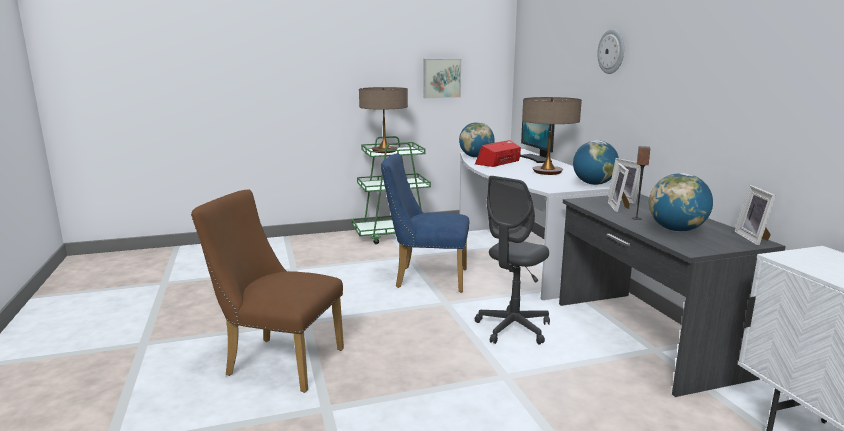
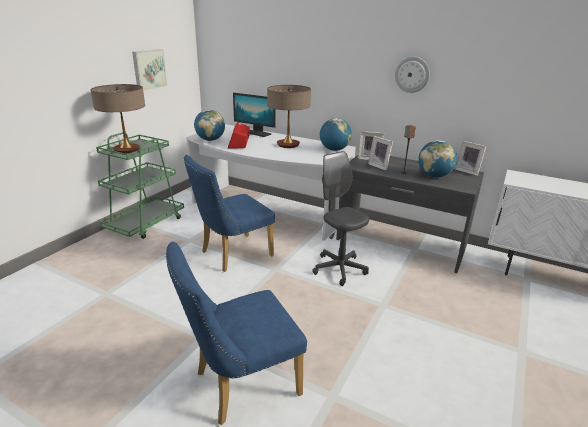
camera: 45 degrees left, 10 degrees up
brown chair [191,189,344,393] -> blue chair [166,242,307,425]
grey office chair [475,176,550,344] -> grey office chair turned 150 degrees clockwise [312,151,369,286]
wall clock [597,29,624,74] -> wall clock moved to [395,56,430,93]

